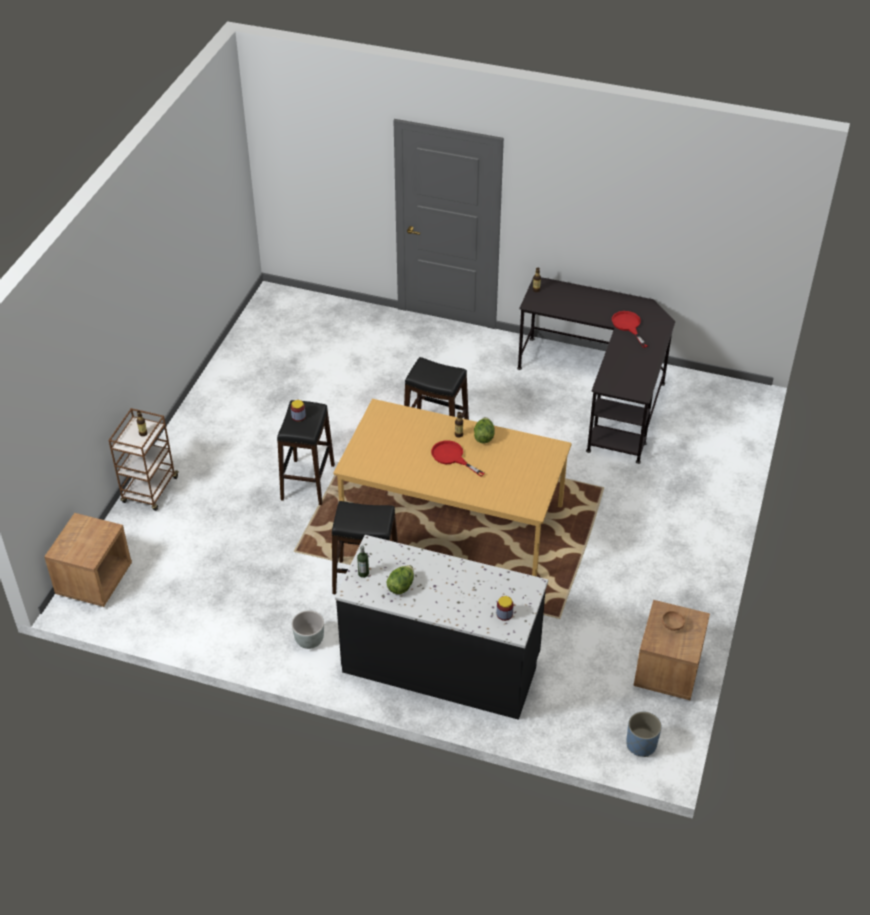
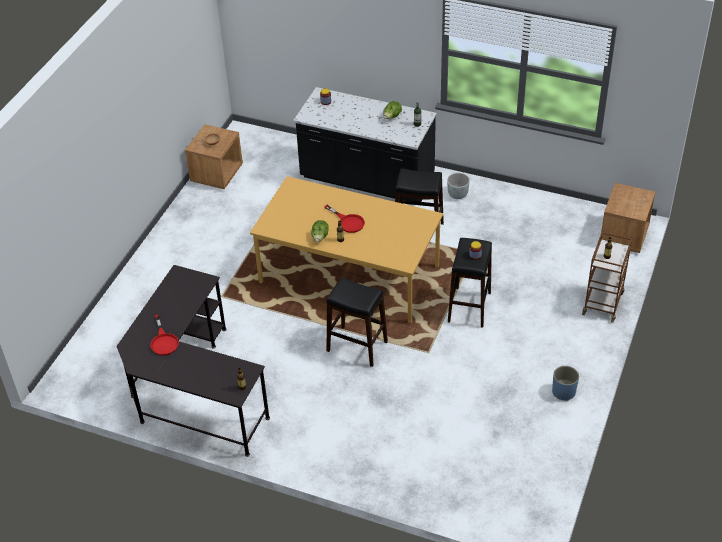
camera: 175 degrees left, 0 degrees up
blue planter [626,712,662,757] -> blue planter moved to [552,366,579,401]

